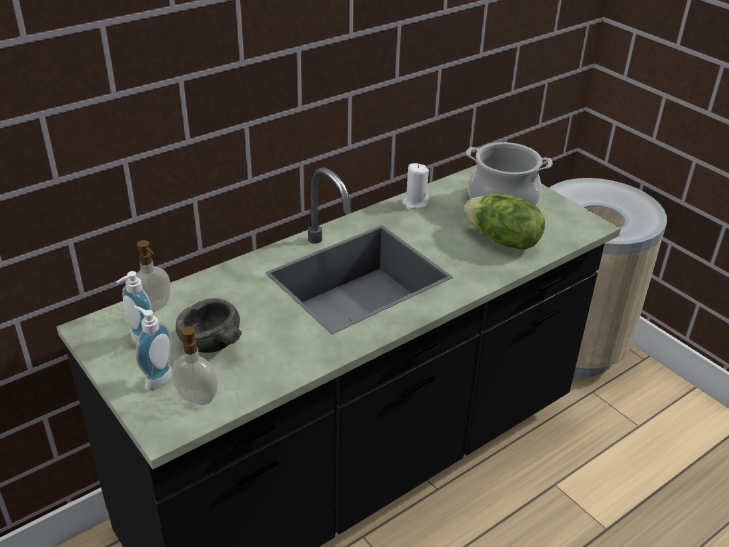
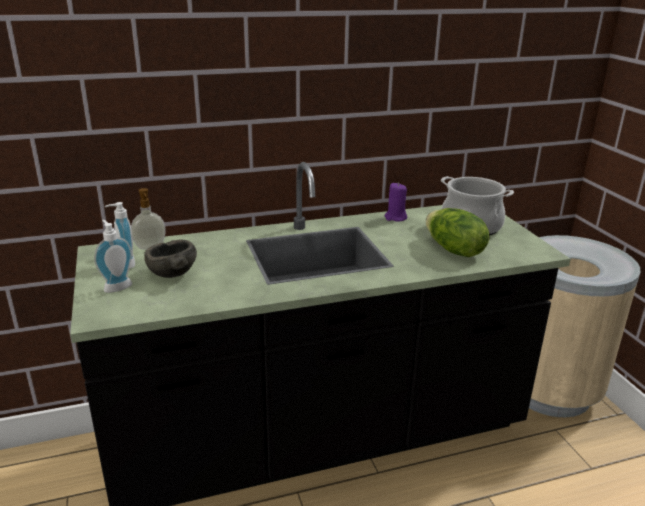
camera: 20 degrees right, 10 degrees down
soap dispenser [171,323,218,405] -> none
white candle [402,163,430,209] -> purple candle [384,183,407,221]

